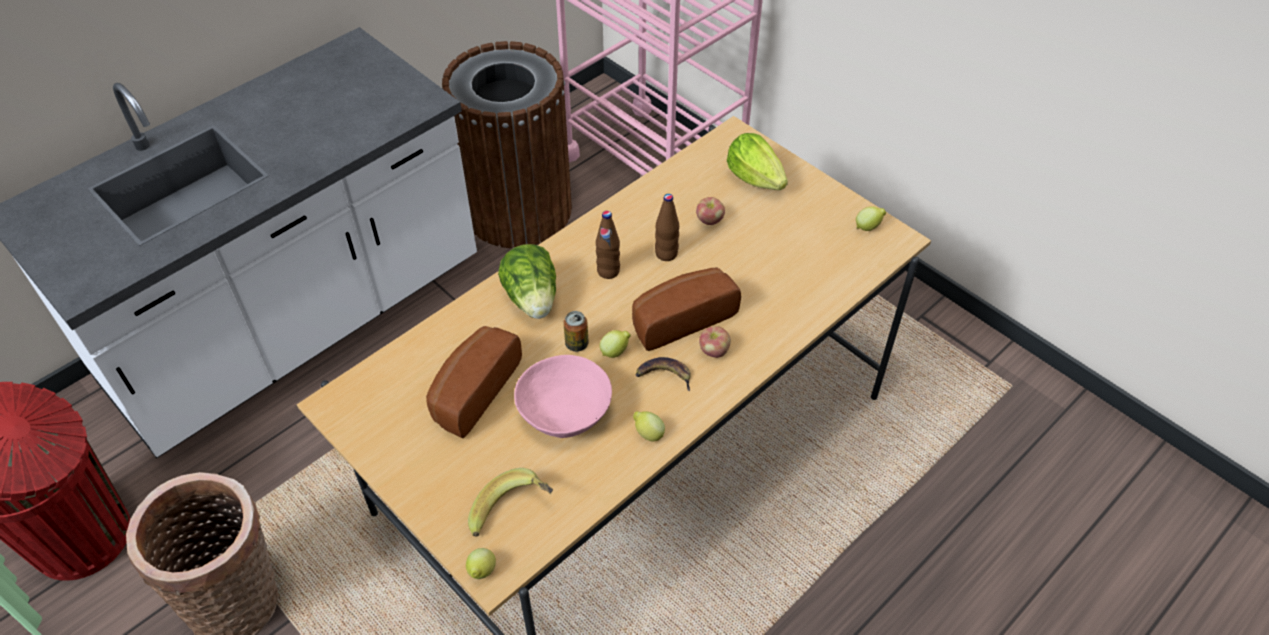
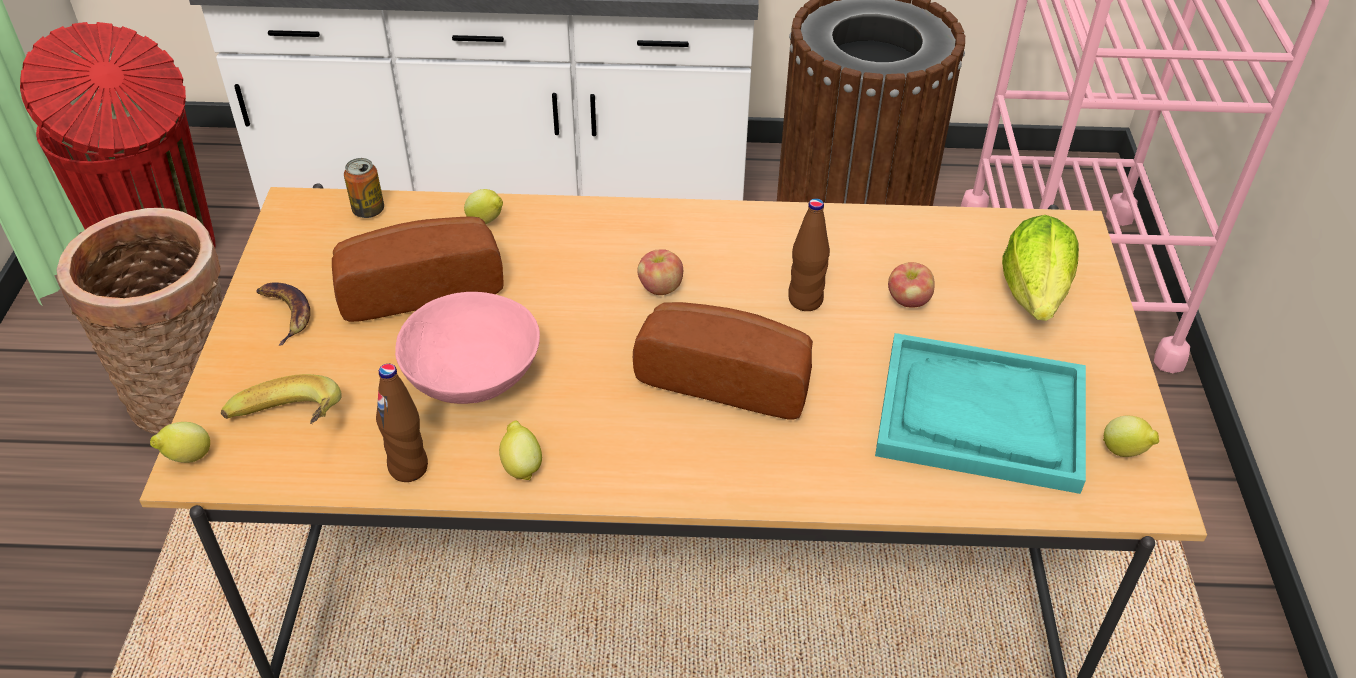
camera: 45 degrees right, 5 degrees down
lettuce [498,244,556,319] -> none
can [563,311,589,352] -> can moved to [344,158,384,218]
brown bottle [596,211,620,279] -> brown bottle moved to [376,364,428,482]
lemon [600,330,631,358] -> lemon moved to [464,189,503,224]
banana [635,357,691,391] -> banana moved to [256,282,310,346]
apple [699,326,731,358] -> apple moved to [637,249,683,295]
none -> turquoise tray [875,333,1086,494]

